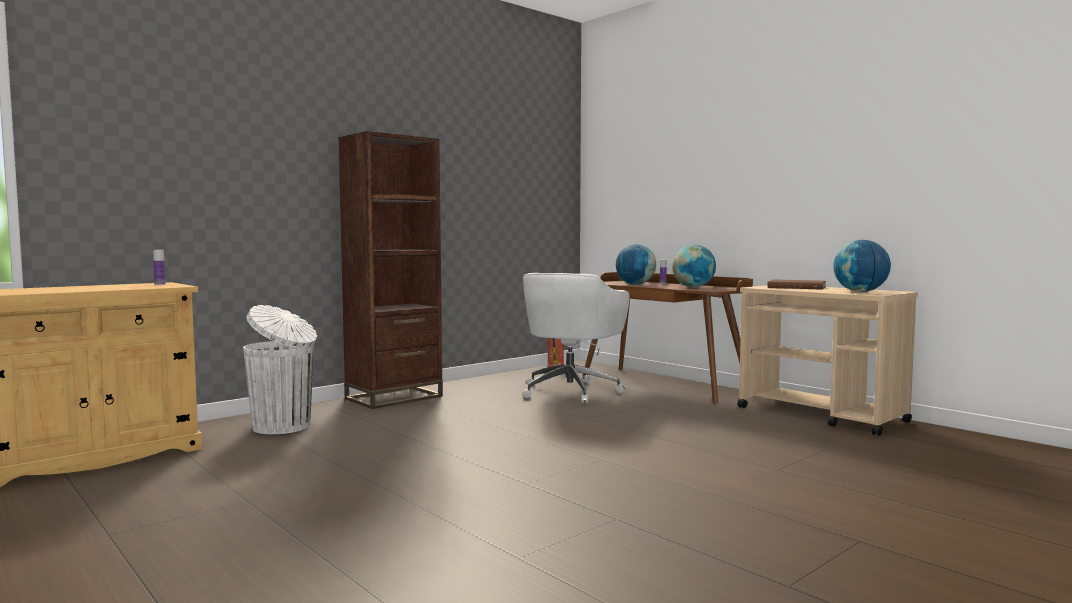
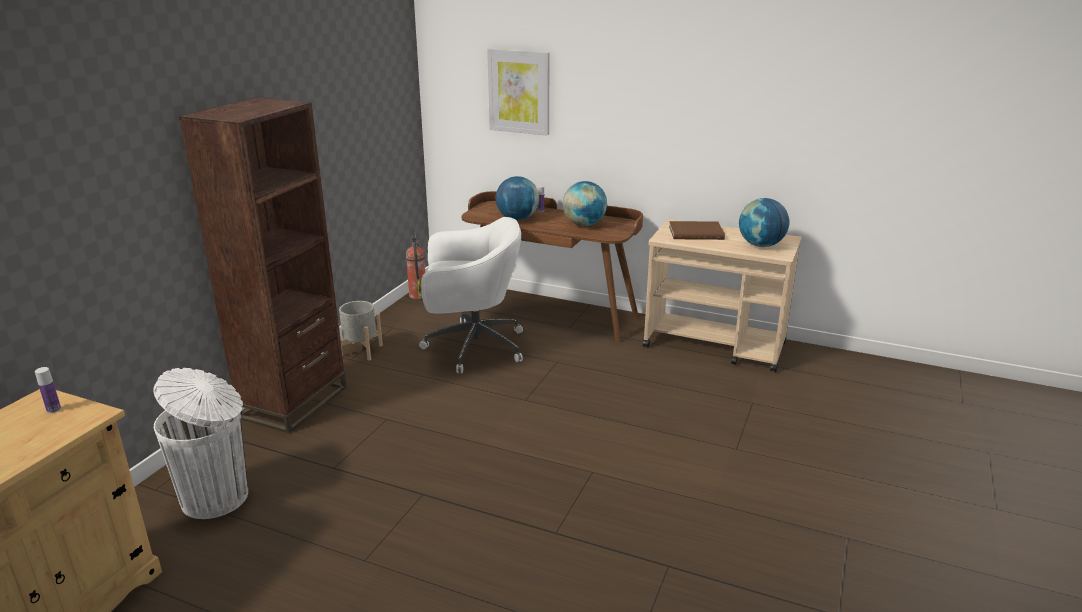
camera: 25 degrees left, 20 degrees up
white office chair [523,273,630,404] -> white office chair turned 90 degrees counterclockwise [419,217,523,373]
none -> grey planter [339,301,383,360]
none -> picture [487,49,550,136]

